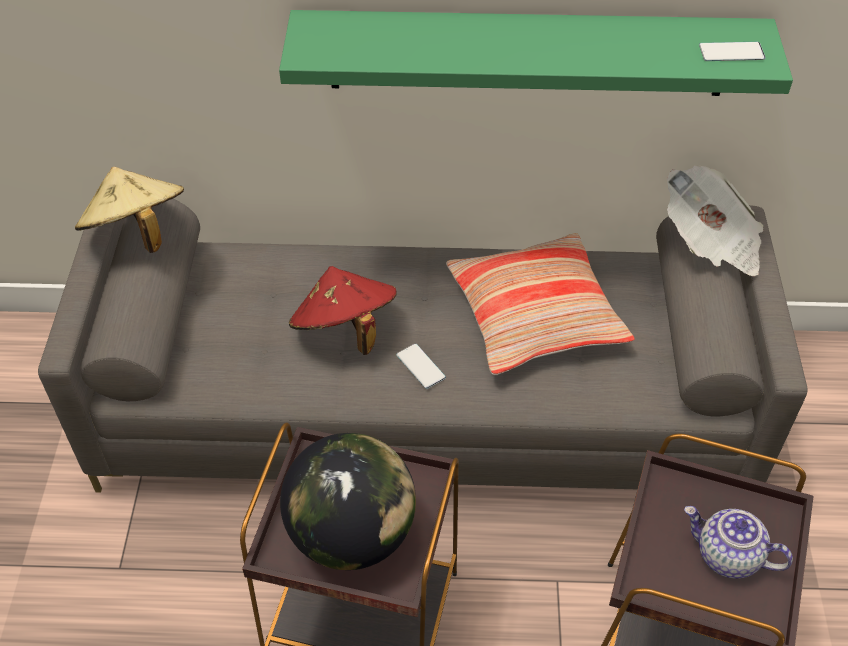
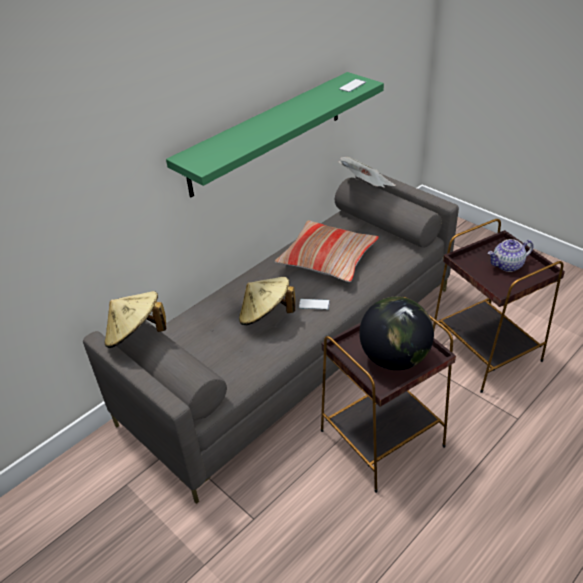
camera: 45 degrees left, 10 degrees down
red hat [289,266,397,355] -> beige hat [239,277,295,326]

